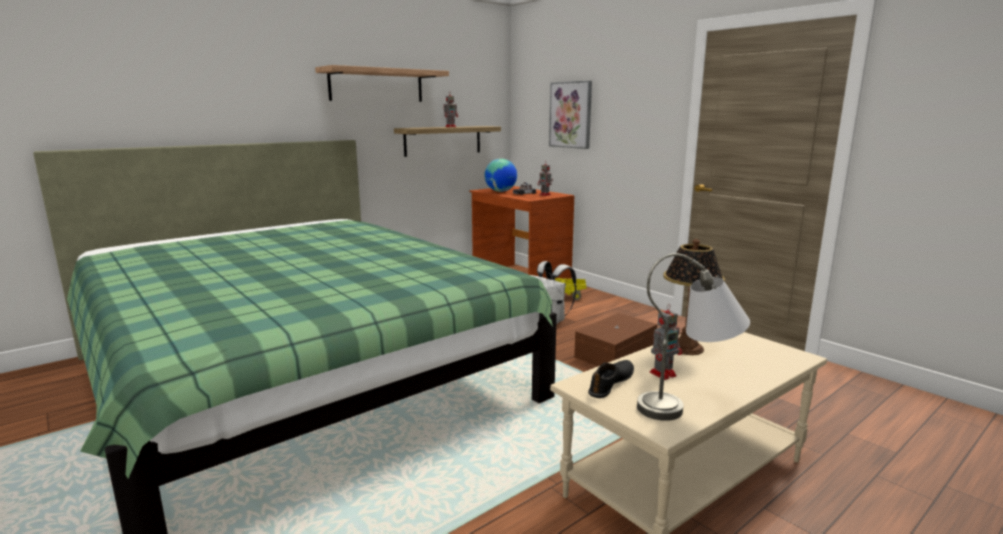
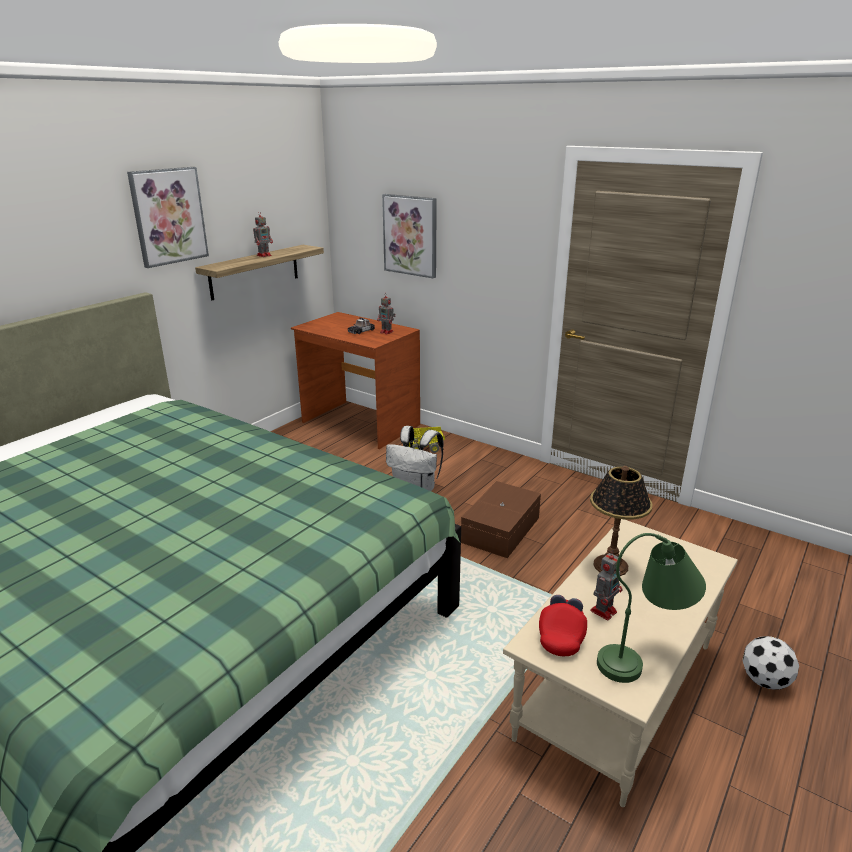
camera: 15 degrees left, 10 degrees up
shelf [315,65,449,102] -> picture [127,167,209,268]
globe [484,159,517,192] -> none
black shoe [588,360,634,398] -> red cap [539,595,587,656]
grey table lamp [637,253,750,421] -> green table lamp [597,533,706,683]
none -> football [743,636,799,690]

